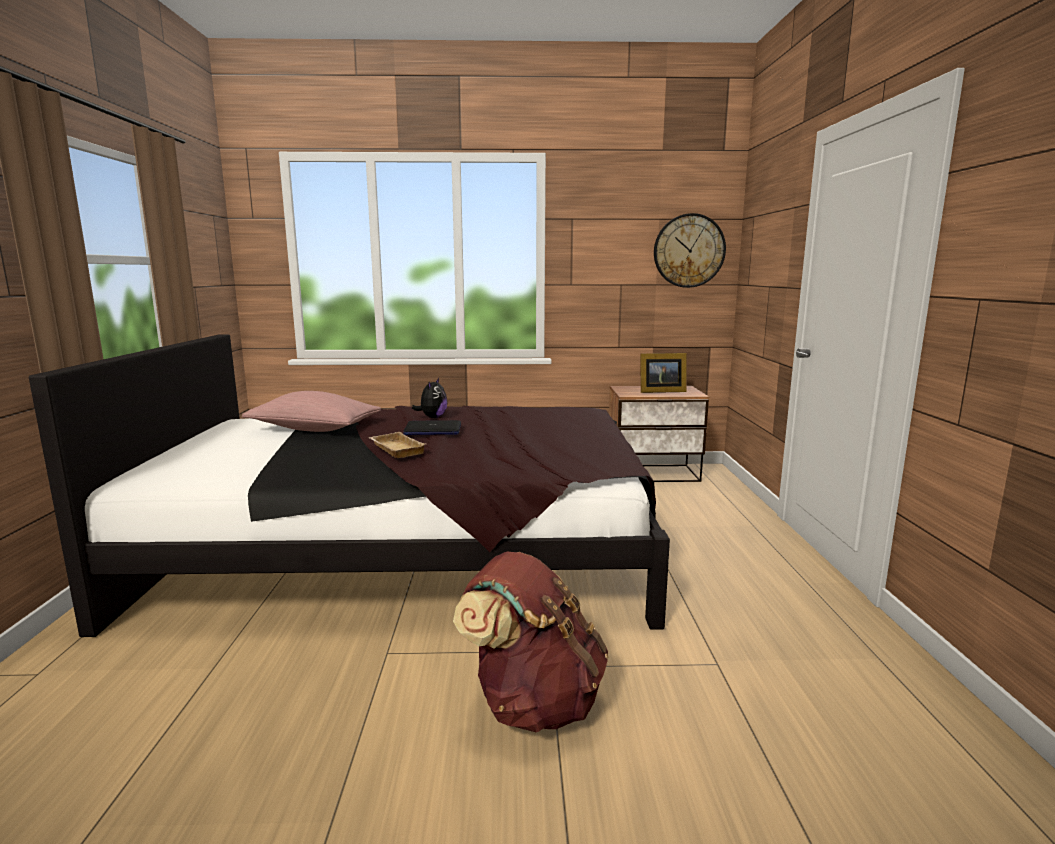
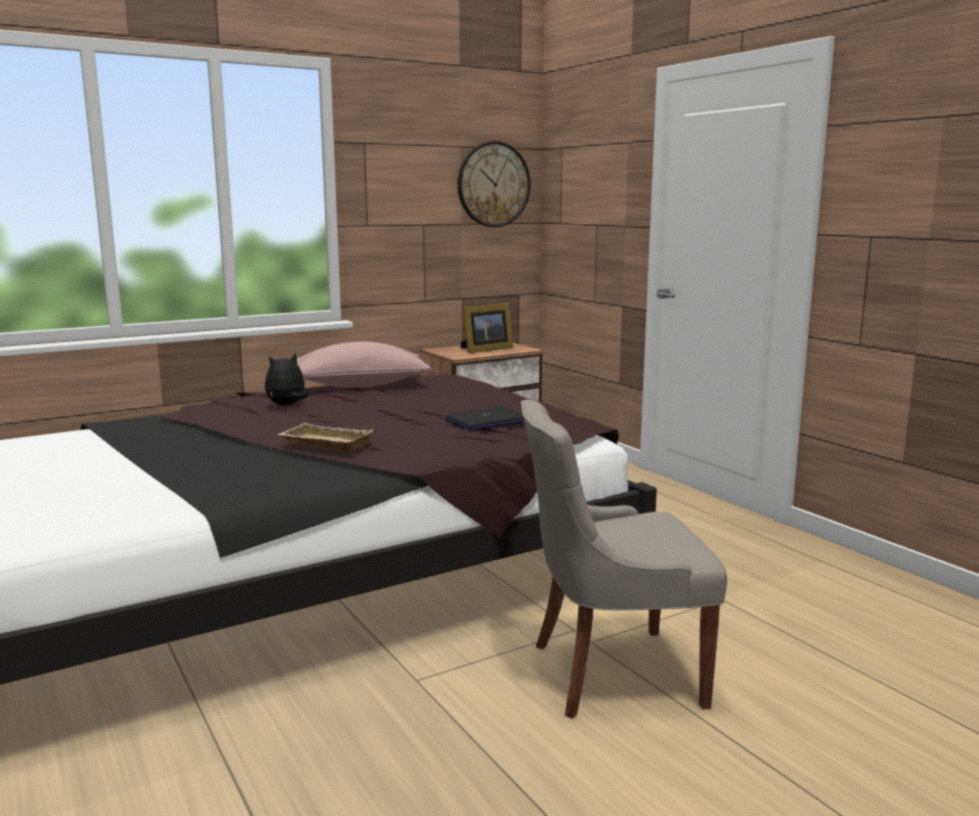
camera: 30 degrees left, 0 degrees up
pink pillow [242,391,381,432] -> pink pillow moved to [297,342,431,388]
laptop [403,420,461,435] -> laptop moved to [445,406,524,431]
plush toy [412,378,448,418] -> plush toy turned 120 degrees counterclockwise [265,353,309,405]
brown backpack [453,552,608,732] -> grey chair [521,400,727,718]

